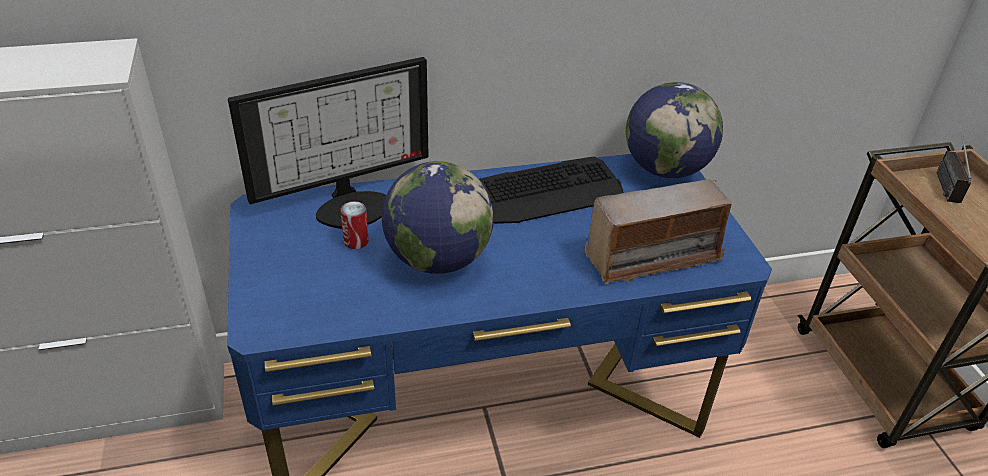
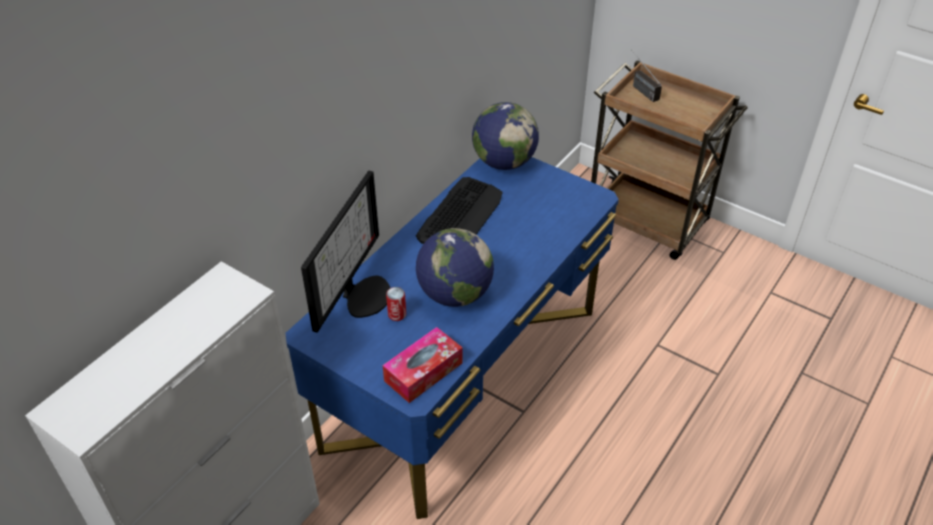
camera: 40 degrees left, 5 degrees up
radio [584,179,731,284] -> none
none -> tissue box [383,327,463,403]

